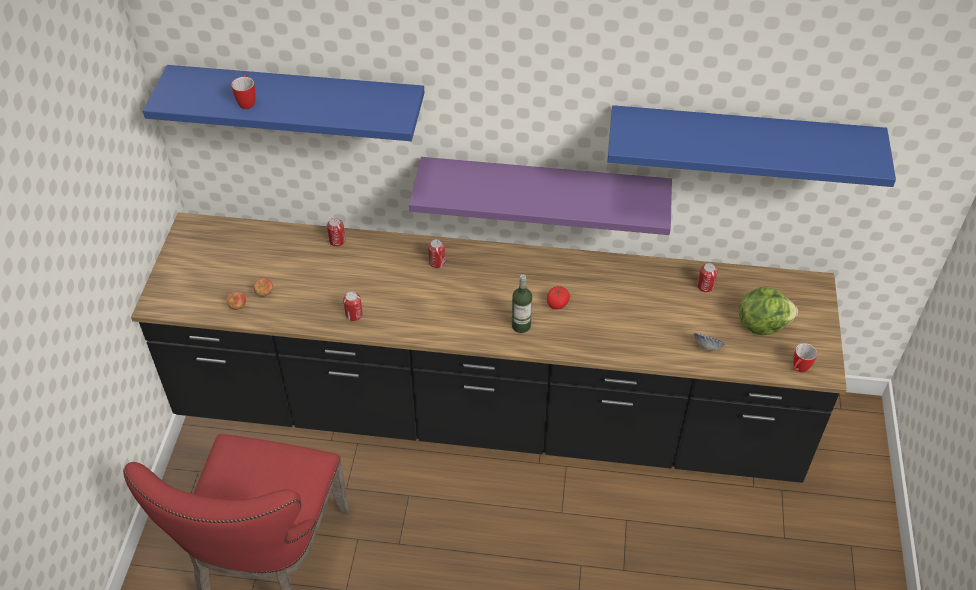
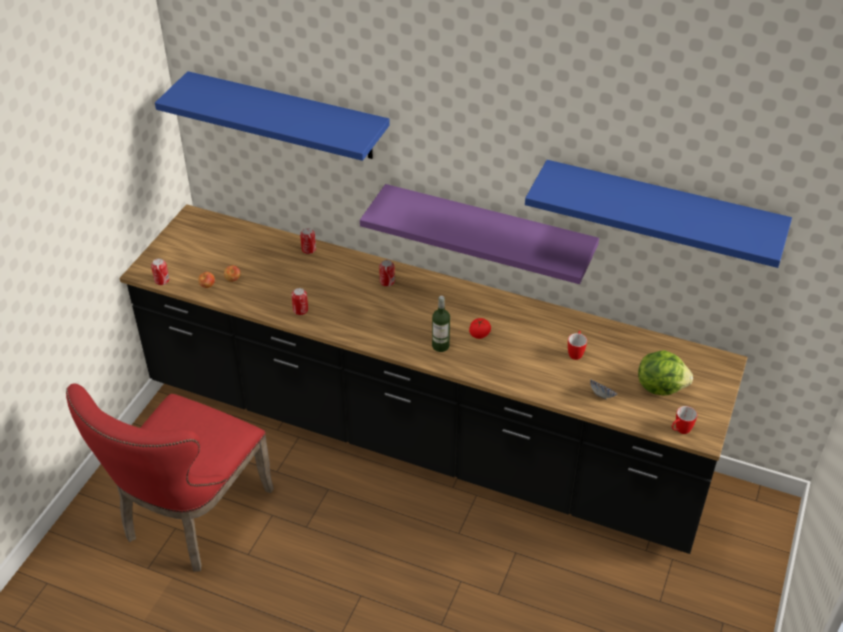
camera: 15 degrees right, 5 degrees down
mug [231,74,255,109] -> mug moved to [568,331,587,360]
can [697,263,718,292] -> can moved to [151,259,169,285]

